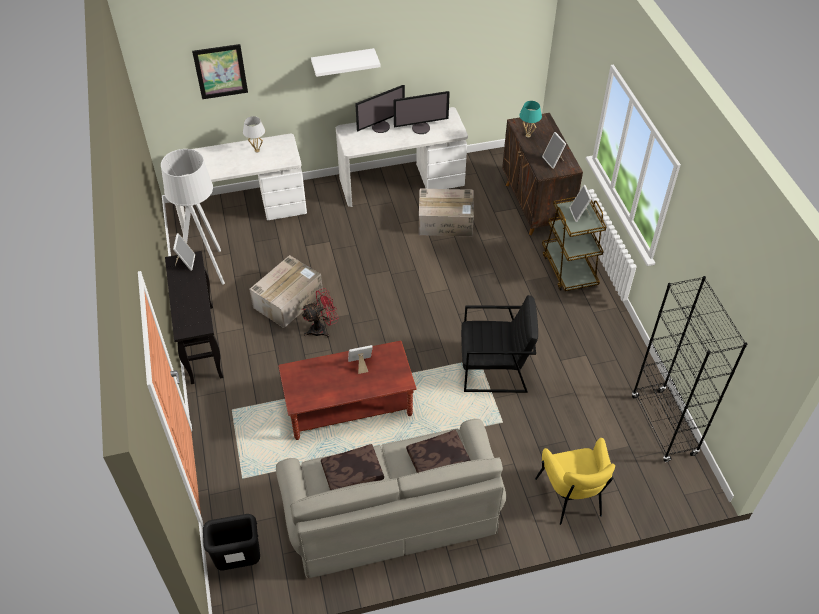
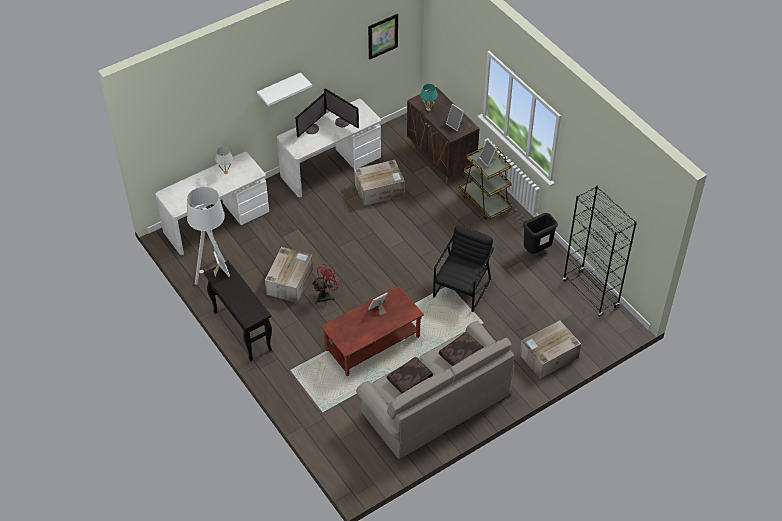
camera: 20 degrees left, 0 degrees up
picture [192,44,248,99] -> picture moved to [368,14,398,60]
black trash can [203,514,260,570] -> black trash can moved to [523,213,558,254]
monitor [393,91,450,134] -> monitor turned 75 degrees clockwise [324,89,359,129]
black armchair [461,295,538,393] -> black armchair turned 45 degrees counterclockwise [433,226,495,312]
yellow armchair [535,438,615,525] -> cardboard box [520,321,581,379]

